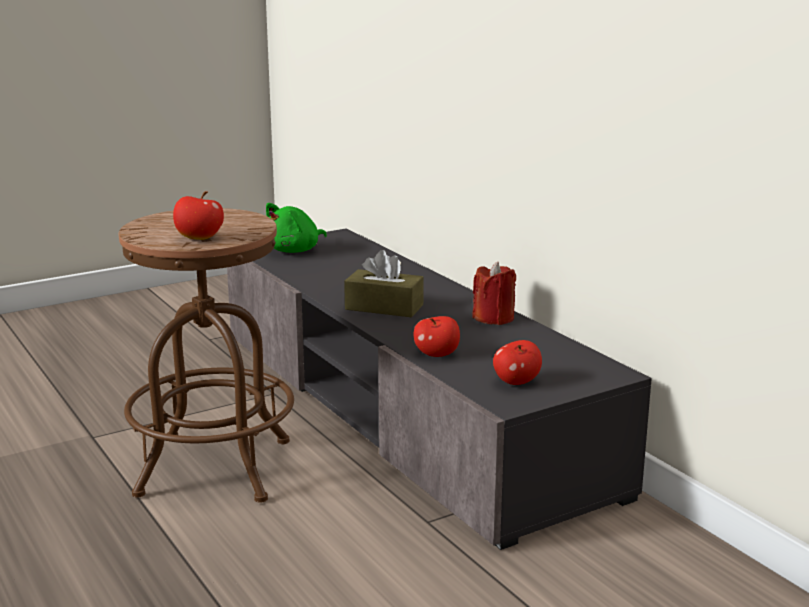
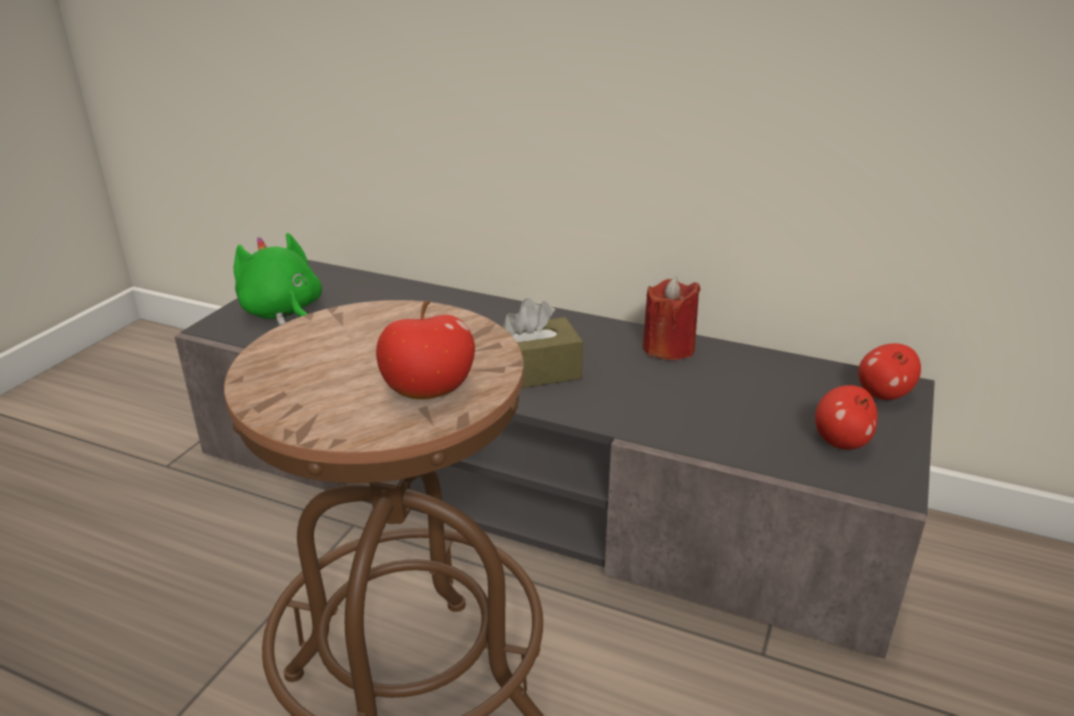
camera: 35 degrees left, 10 degrees up
green plush toy [266,203,327,253] -> green plush toy turned 135 degrees clockwise [234,233,322,325]
apple [413,316,460,357] -> apple moved to [858,343,921,400]

